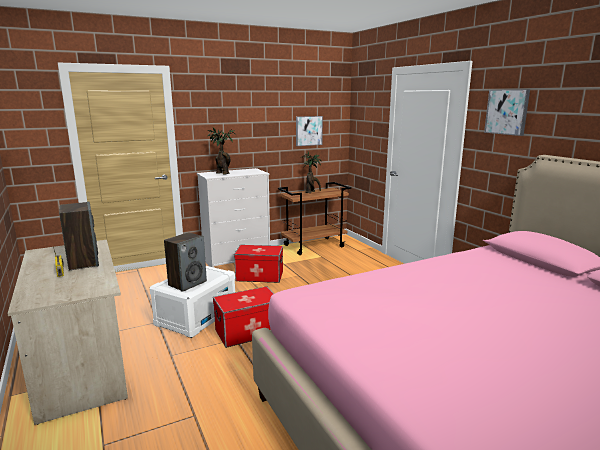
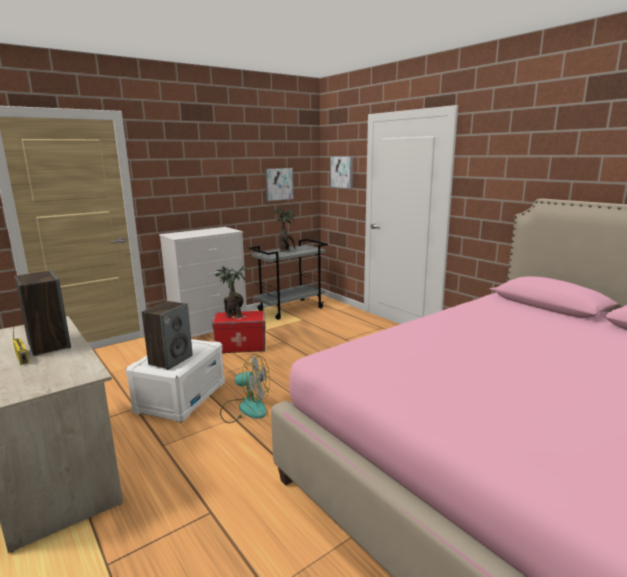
camera: 10 degrees left, 0 degrees up
potted plant [208,128,236,174] -> potted plant moved to [215,266,247,318]
storage box [213,286,274,348] -> fan [220,354,270,423]
brown cart [278,182,351,255] -> grey cart [249,239,328,320]
picture [484,89,530,136] -> picture moved to [330,156,353,189]

